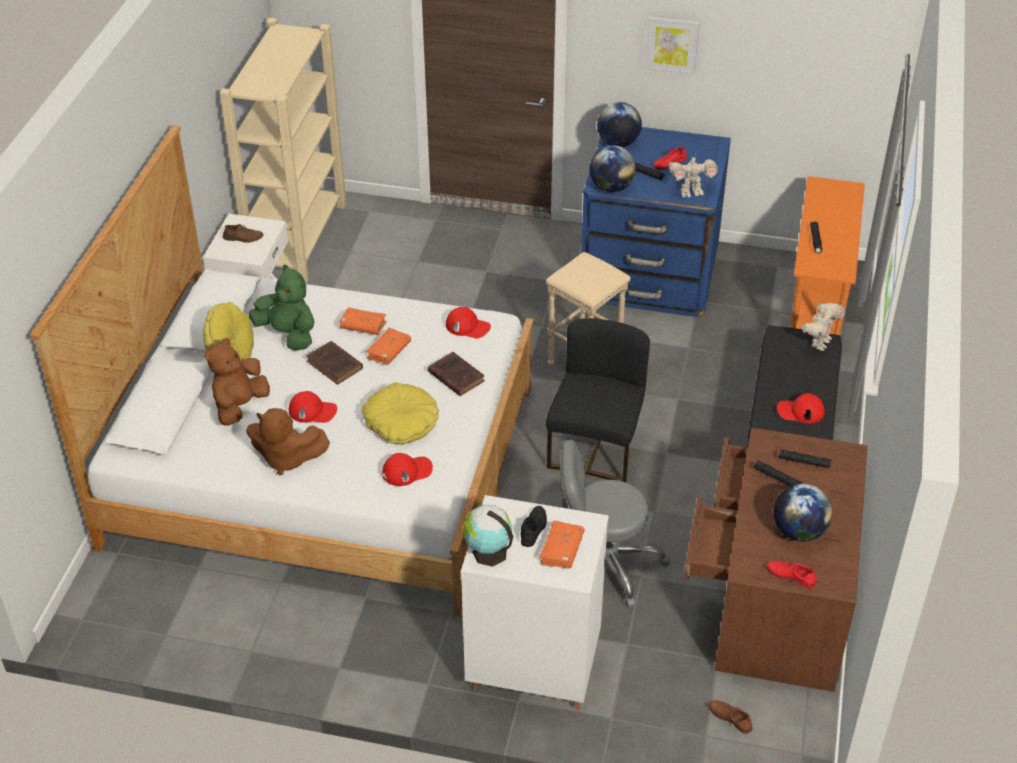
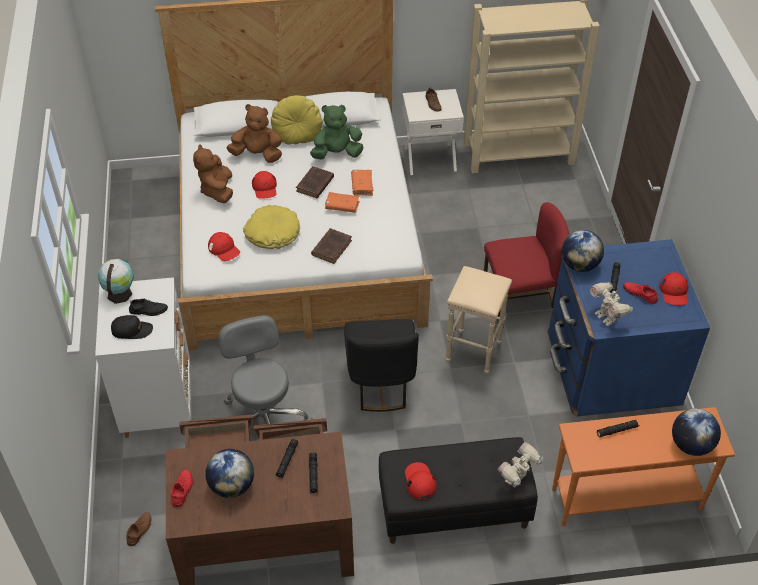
camera: 70 degrees right, 5 degrees up
green plush toy [249,265,314,351] -> green plush toy turned 120 degrees counterclockwise [310,105,364,160]
red cap [446,307,491,339] -> red cap moved to [659,272,688,305]
orange book [539,520,585,568] -> black cap [111,315,153,339]
black chair [546,318,650,482] -> black chair turned 90 degrees clockwise [344,319,419,412]
globe [597,102,642,147] -> globe moved to [672,408,721,456]
picture [645,16,700,75] -> none
toy robot [801,303,845,351] -> toy robot turned 120 degrees clockwise [498,442,544,488]
none -> red chair [484,202,569,323]

